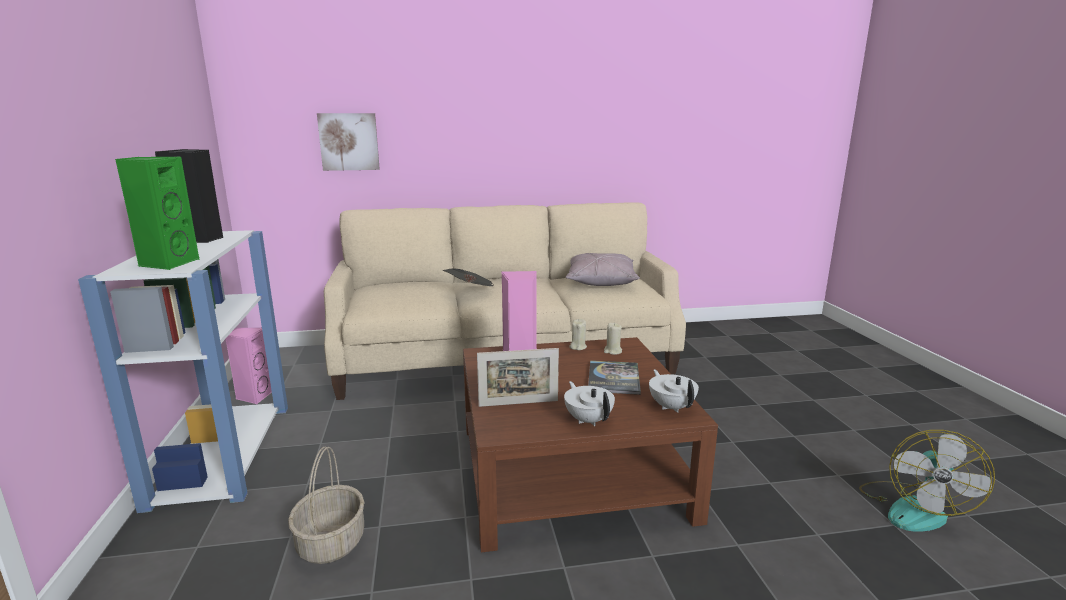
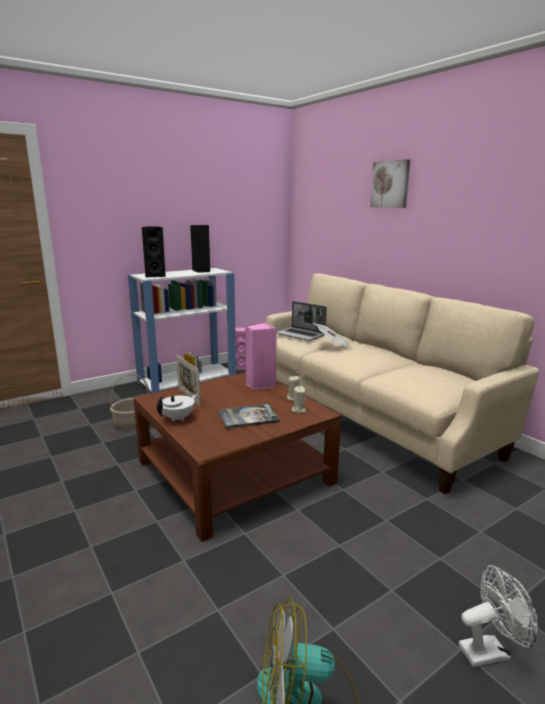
camera: 65 degrees right, 0 degrees up
green speaker [115,157,199,270] -> black speaker [142,226,166,277]
picture [317,113,380,171] -> picture moved to [370,159,410,208]
purple pillow [566,253,640,286] -> none
white teapot [649,370,699,413] -> none
none -> laptop [276,301,327,341]
none -> white fan [458,565,538,667]

